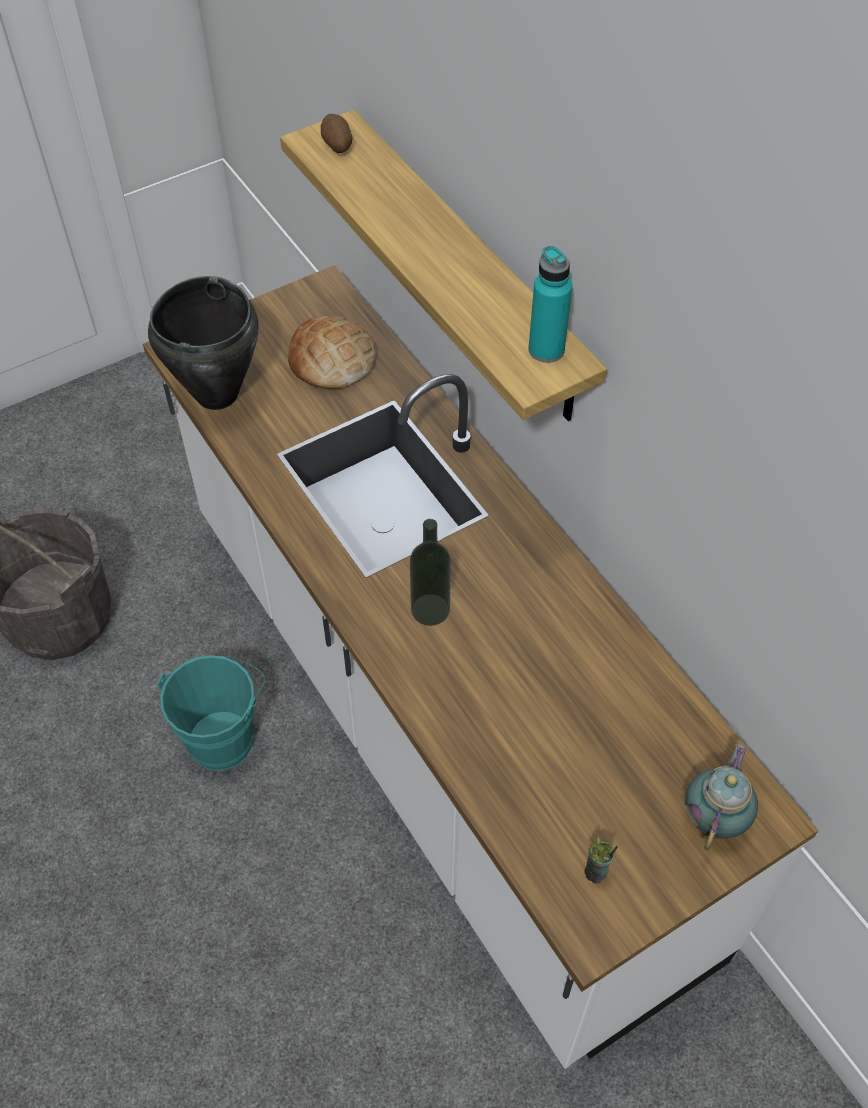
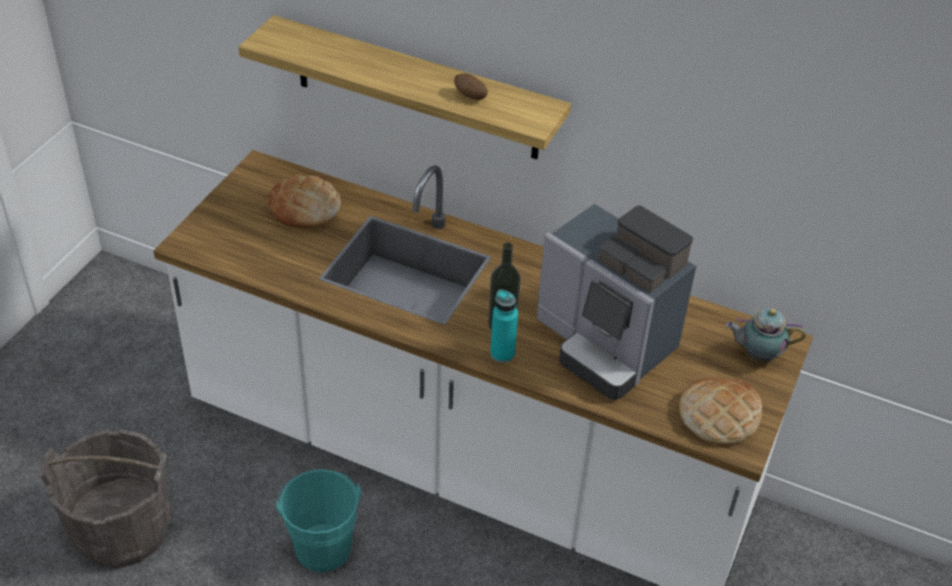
camera: 35 degrees left, 10 degrees down
black cooking pot [148,276,258,410] -> none
potato [321,114,352,153] -> potato moved to [454,74,488,100]
turquoise bottle [528,246,572,363] -> turquoise bottle moved to [490,290,518,363]
cup [585,837,618,883] -> bread [679,378,762,444]
teapot [685,744,758,850] -> teapot turned 75 degrees counterclockwise [726,308,806,363]
none -> coffee machine [537,204,696,400]

